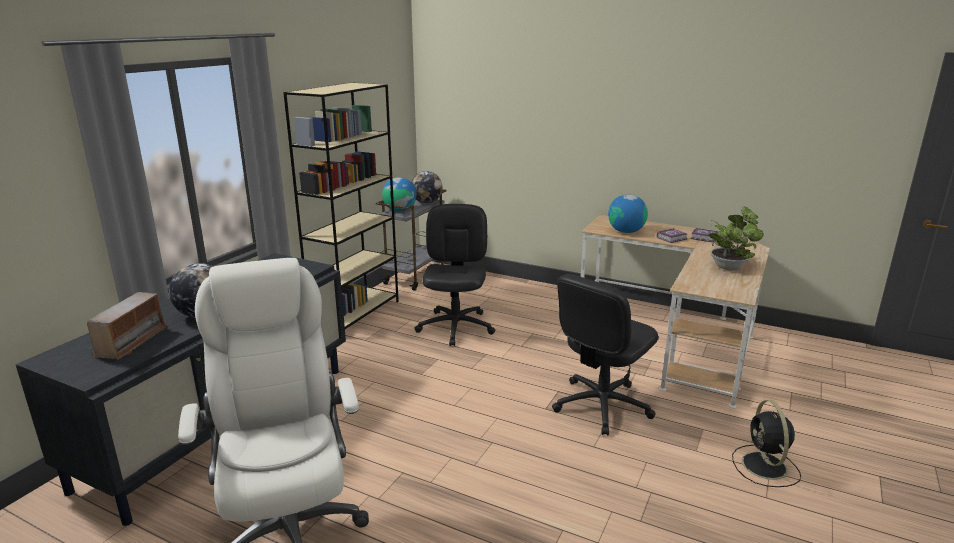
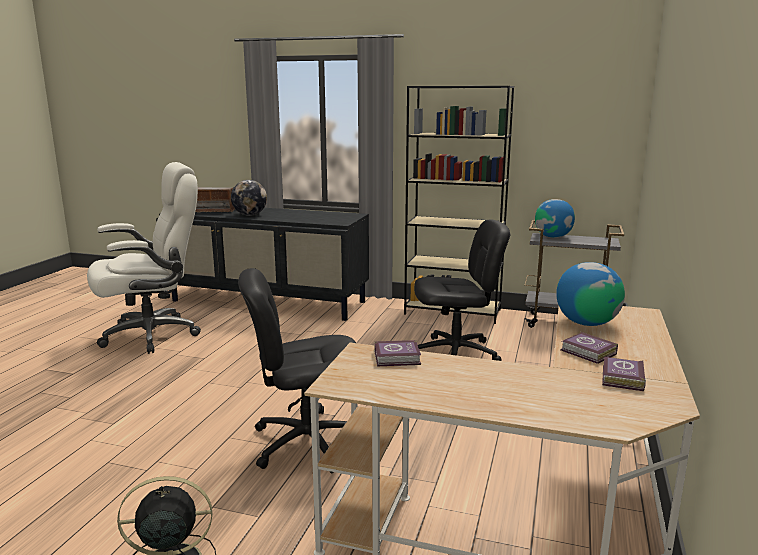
camera: 80 degrees right, 5 degrees down
globe [411,171,442,203] -> none
black office chair [552,274,659,435] -> black office chair turned 45 degrees counterclockwise [238,268,356,473]
potted plant [708,206,764,271] -> none
none -> book [374,340,421,366]

